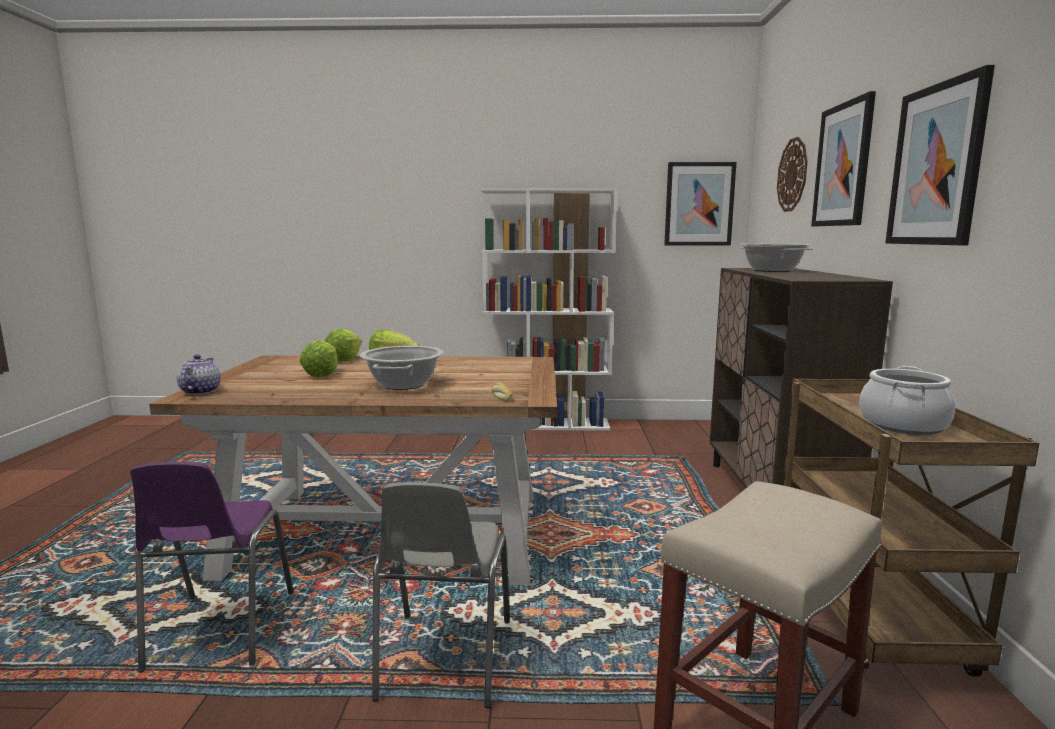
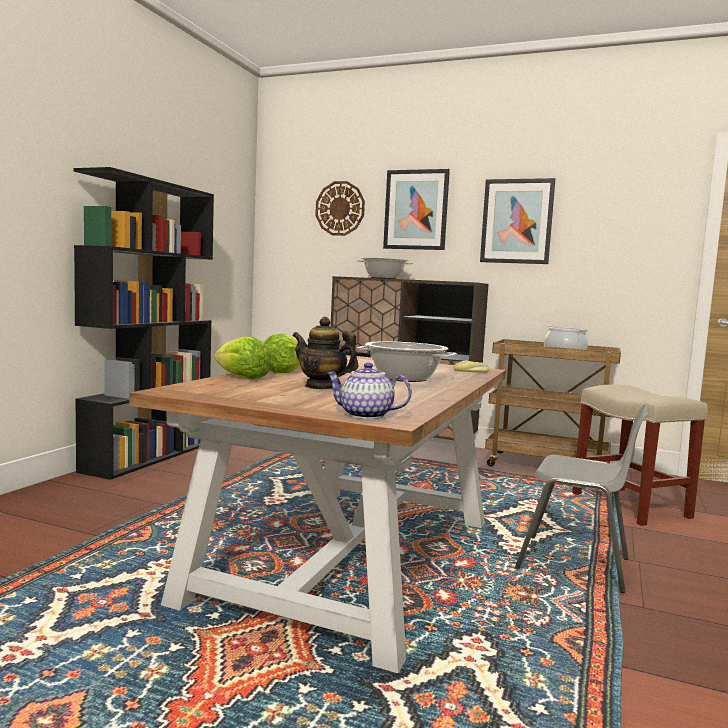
camera: 70 degrees left, 5 degrees down
purple chair [130,462,294,672] -> none
lettuce [300,340,338,377] -> teapot [292,317,358,389]
white bookcase [481,188,617,431] -> black bookcase [73,167,214,480]
picture [664,162,737,246] -> none

